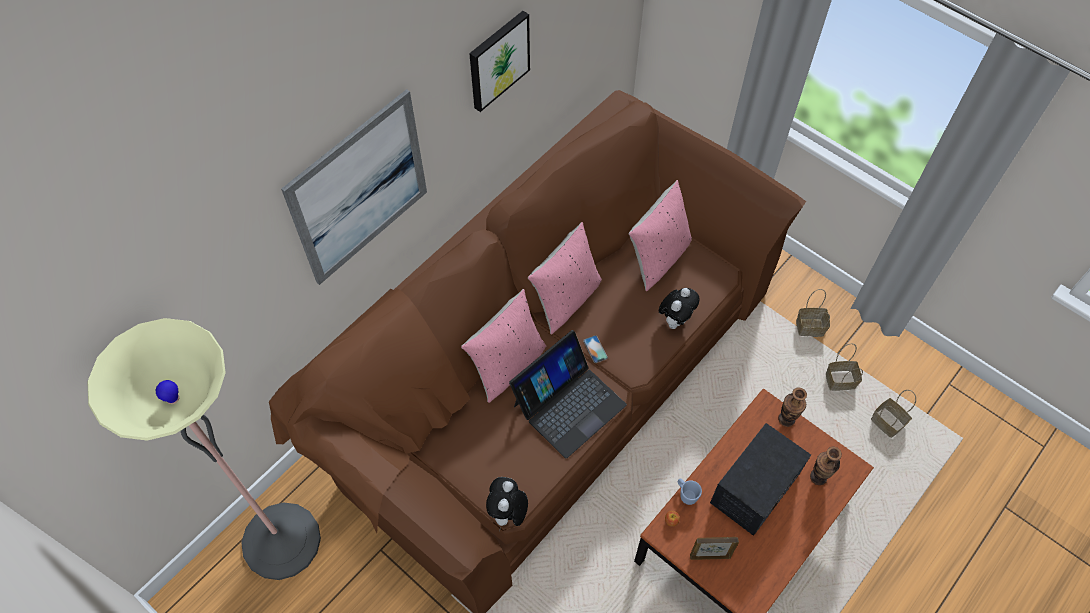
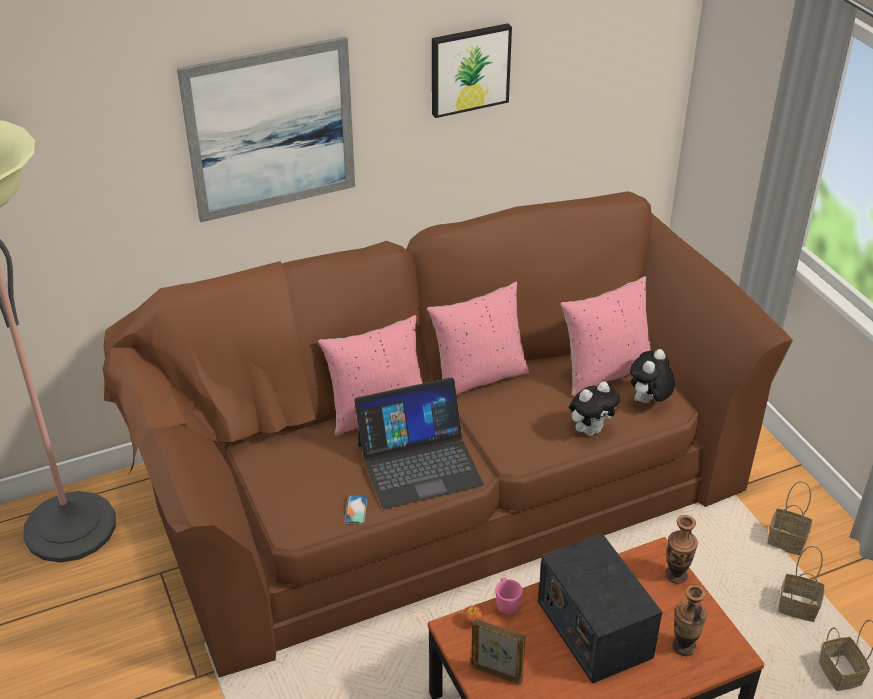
camera: 25 degrees right, 20 degrees down
plush toy [486,477,528,531] -> plush toy moved to [630,349,675,403]
phone [583,335,608,363] -> phone moved to [345,496,367,524]
blue mug [678,479,702,505] -> pink mug [495,577,523,614]
radio [710,423,811,536] -> radio turned 90 degrees clockwise [538,533,662,684]

